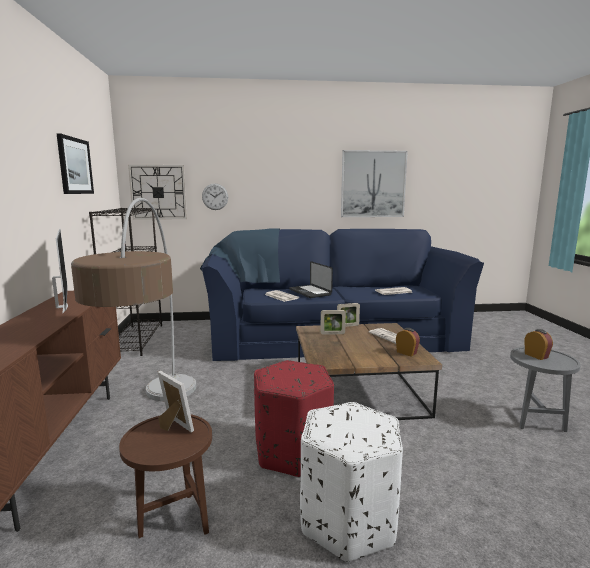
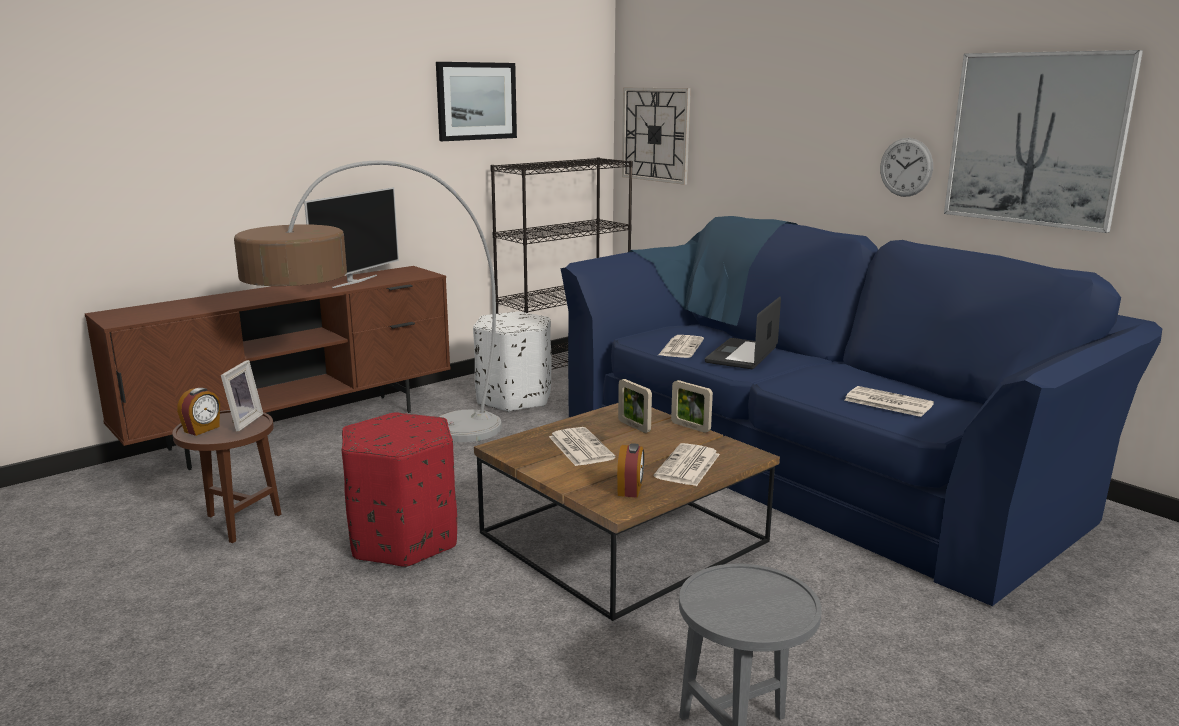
camera: 55 degrees right, 5 degrees up
wall clock [202,183,228,210] -> wall clock moved to [880,138,933,197]
white ottoman [300,402,403,562] -> white ottoman moved to [473,311,552,412]
alarm clock [524,329,553,360] -> alarm clock moved to [177,388,220,436]
none -> newspaper [549,427,616,466]

